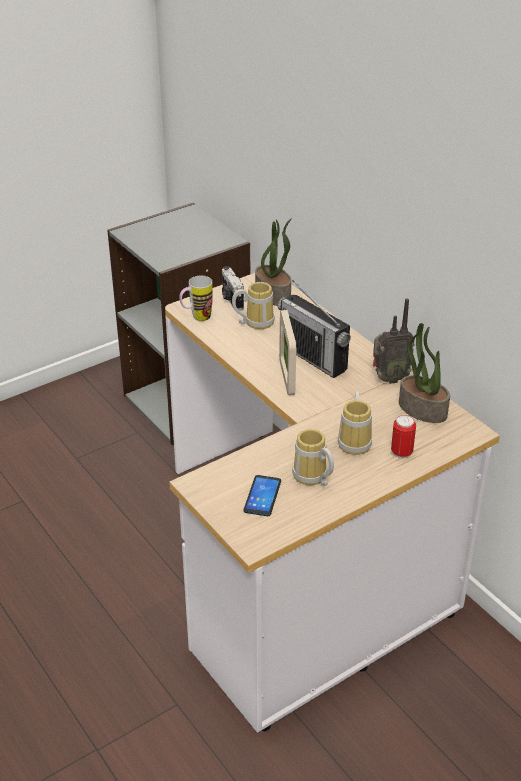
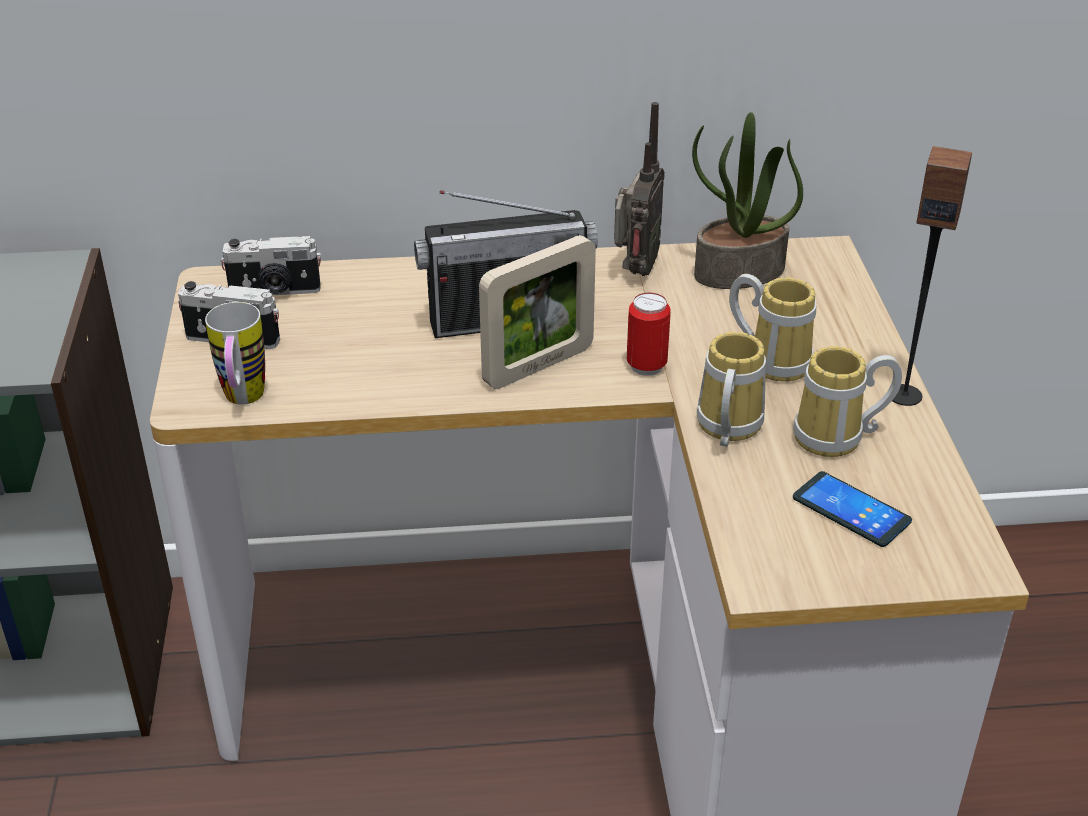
camera: 60 degrees left, 0 degrees up
mug [232,282,275,329] -> mug moved to [697,332,766,447]
potted plant [255,218,292,306] -> camera [221,236,321,295]
picture frame [279,310,296,395] -> picture frame turned 60 degrees counterclockwise [479,235,596,389]
can [391,415,416,459] -> can moved to [627,293,671,376]
none -> speaker [892,146,972,406]

